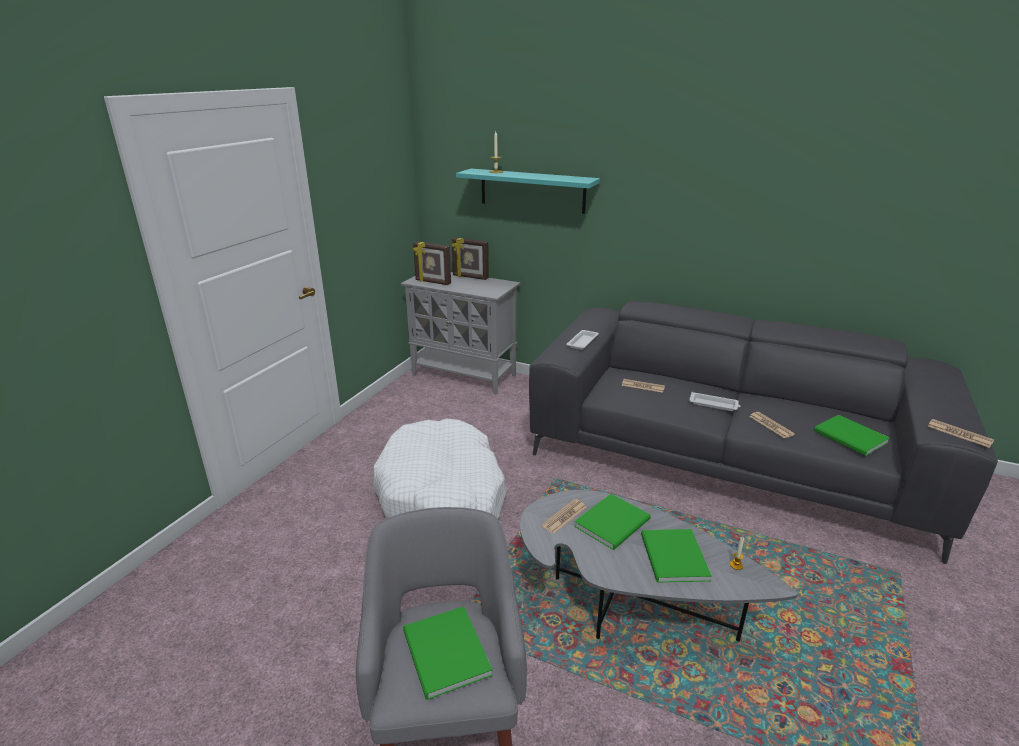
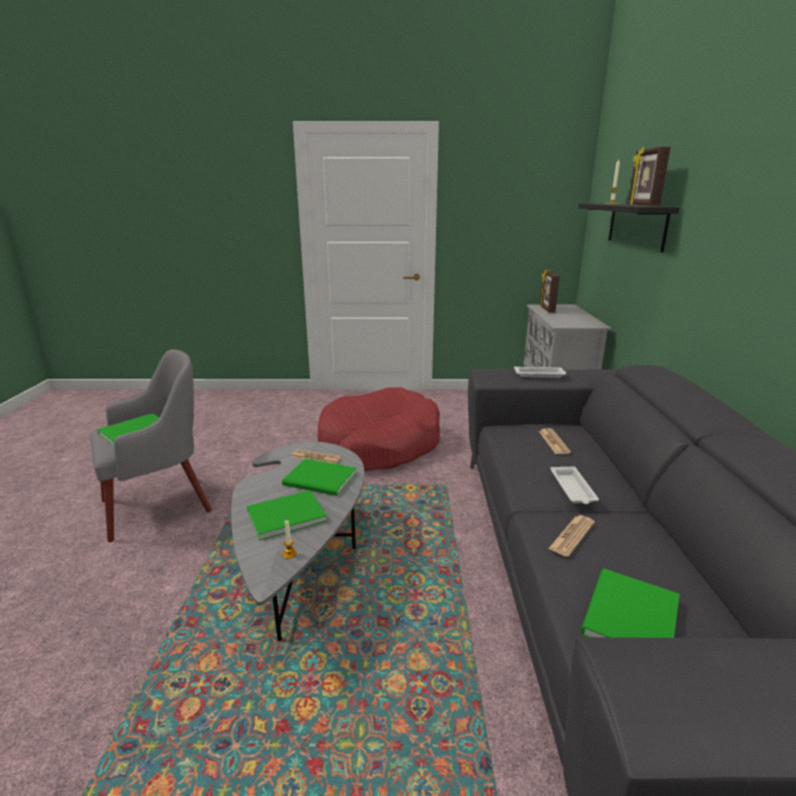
camera: 65 degrees right, 5 degrees down
white dog bed [373,418,507,519] -> red dog bed [318,387,440,471]
picture frame [451,238,489,280] -> picture frame moved to [628,146,671,206]
turquoise shelf [456,169,600,214] -> black shelf [578,203,680,253]
newspaper [928,419,994,448] -> none

